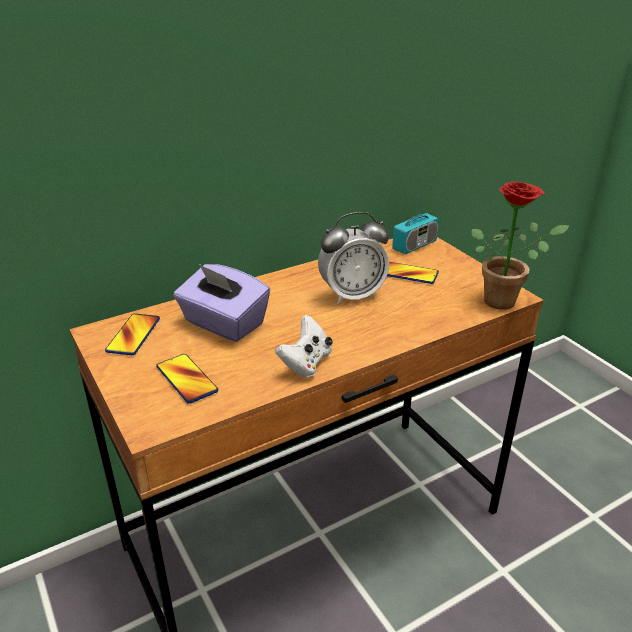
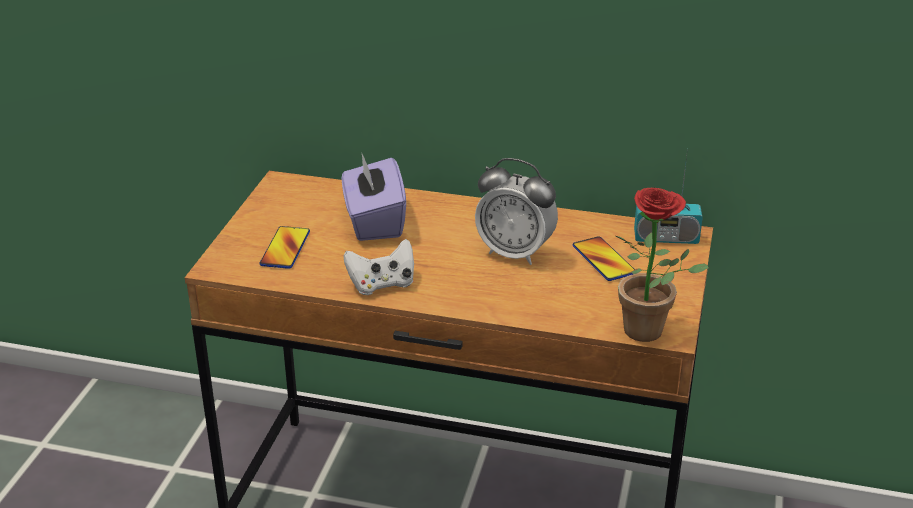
camera: 45 degrees right, 0 degrees up
phone [105,314,160,355] -> none

